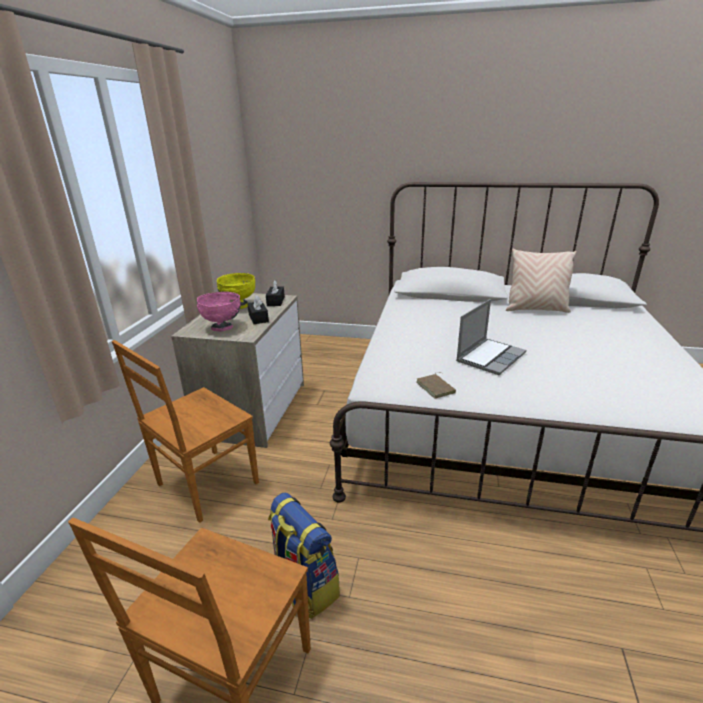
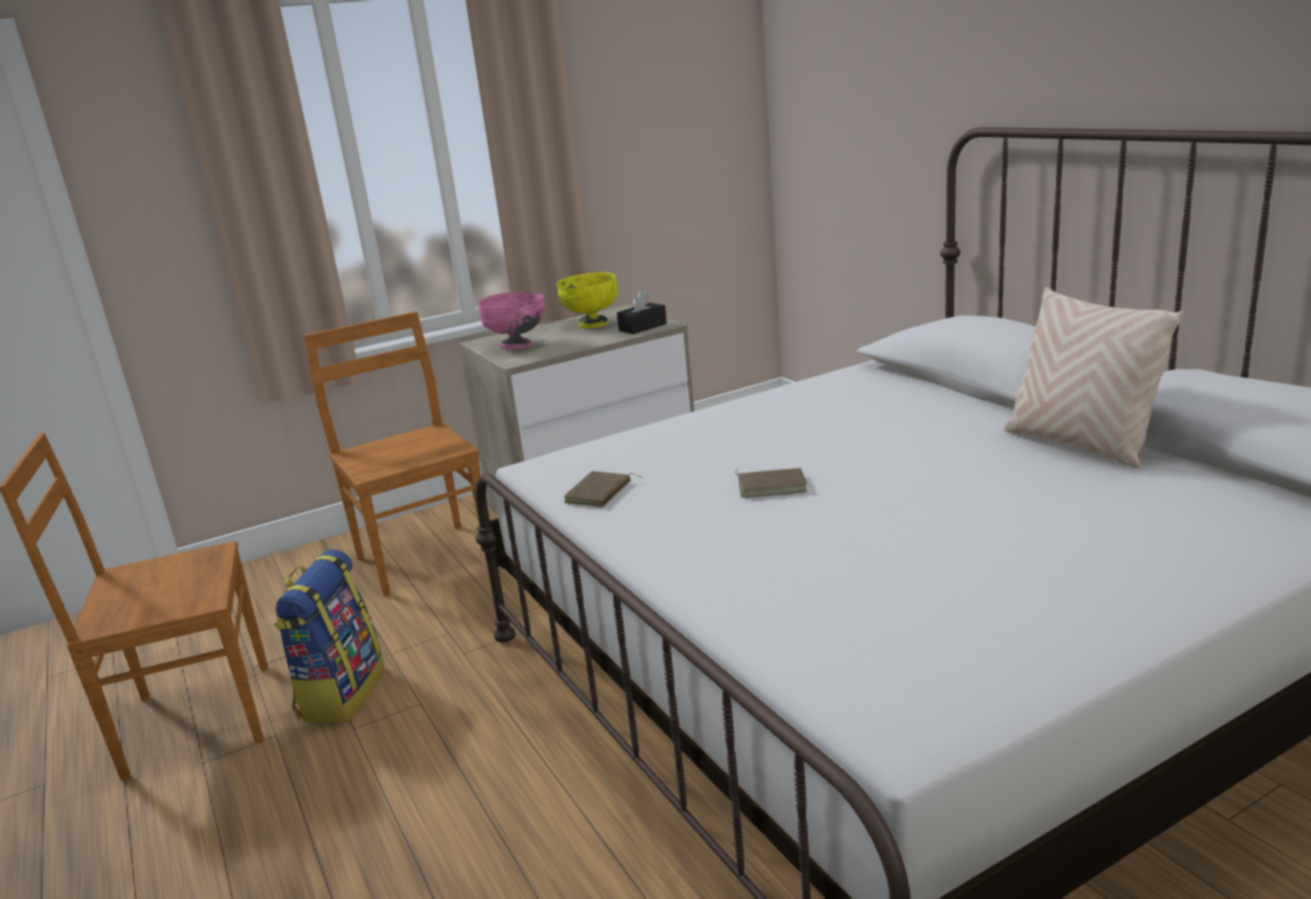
camera: 50 degrees right, 5 degrees down
brown chair [112,340,259,523] -> brown chair turned 60 degrees clockwise [304,311,481,597]
black tissue box [247,295,269,324] -> none
laptop [456,299,526,375] -> brown book [735,468,807,498]

